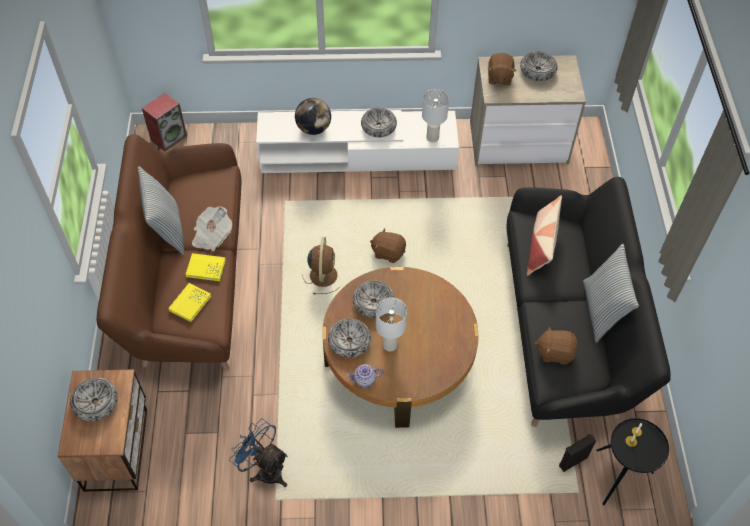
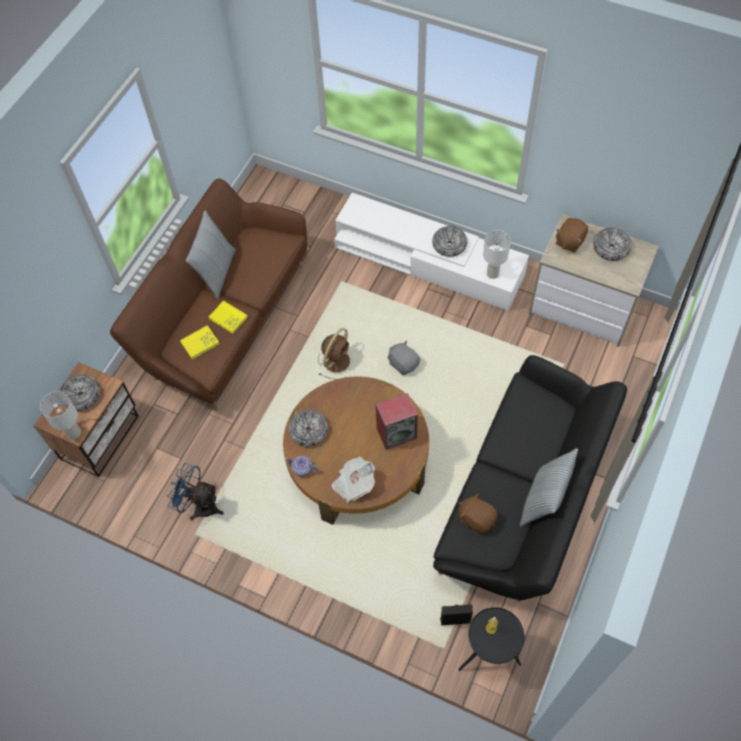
camera: 30 degrees right, 5 degrees up
speaker [142,93,187,152] -> speaker moved to [376,393,418,450]
newspaper [192,206,232,251] -> newspaper moved to [332,457,375,503]
blue fan [229,418,288,487] -> blue fan turned 45 degrees counterclockwise [167,463,224,520]
globe [295,98,331,135] -> none
bowl [353,280,394,318] -> none
brown plush toy [370,228,406,263] -> grey plush toy [388,340,420,375]
white table lamp [376,297,407,352] -> white table lamp moved to [40,391,81,439]
pillow [527,195,562,276] -> none

